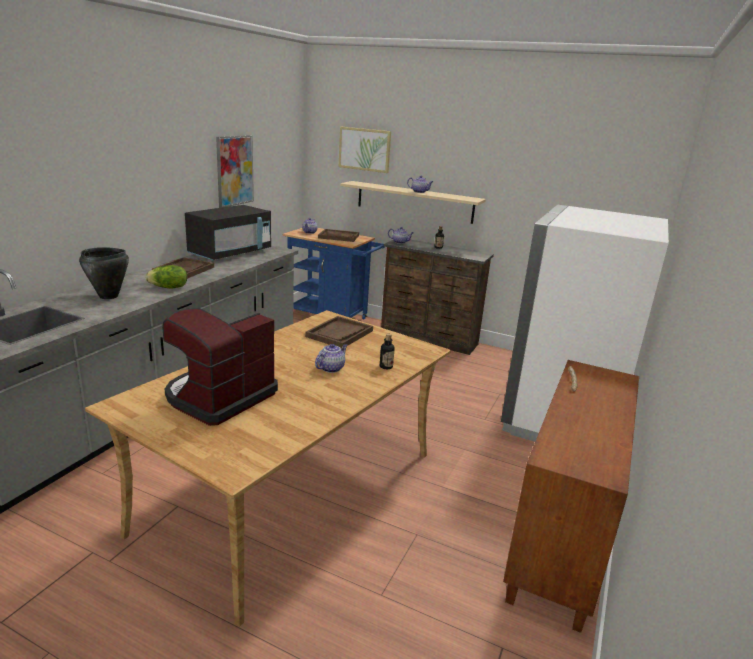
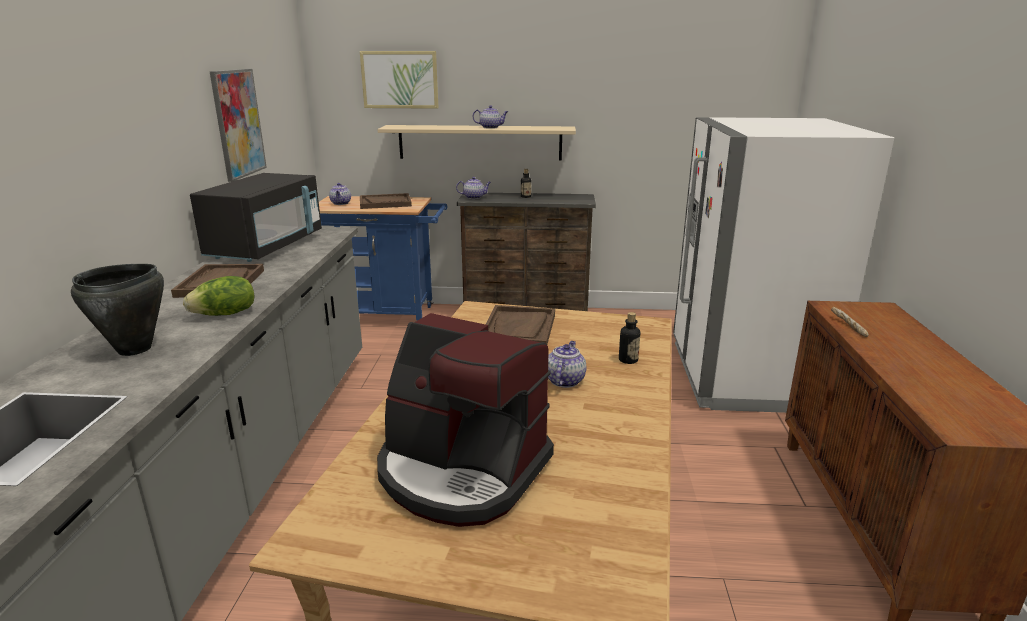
camera: 20 degrees left, 0 degrees up
coffee machine [162,308,278,426] -> coffee machine turned 75 degrees counterclockwise [377,313,554,527]

